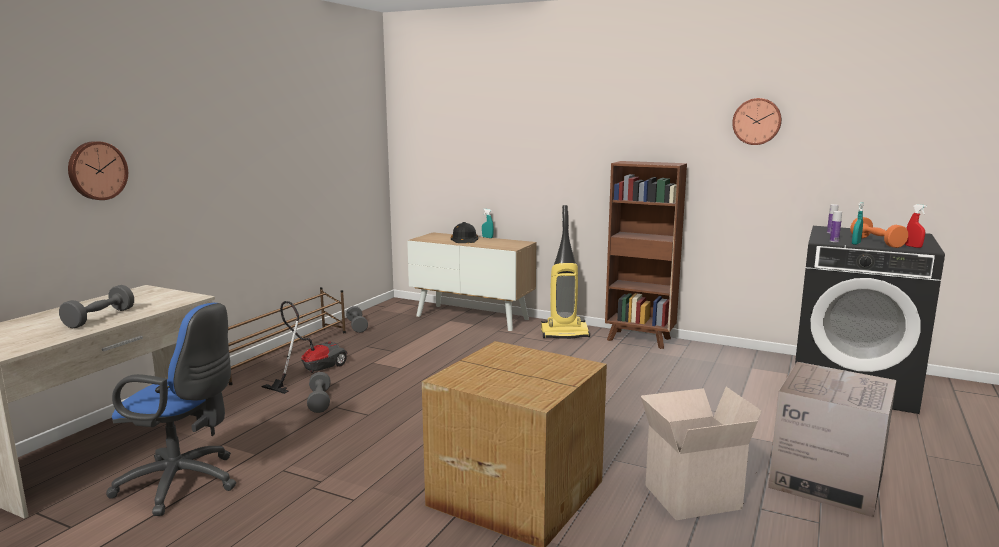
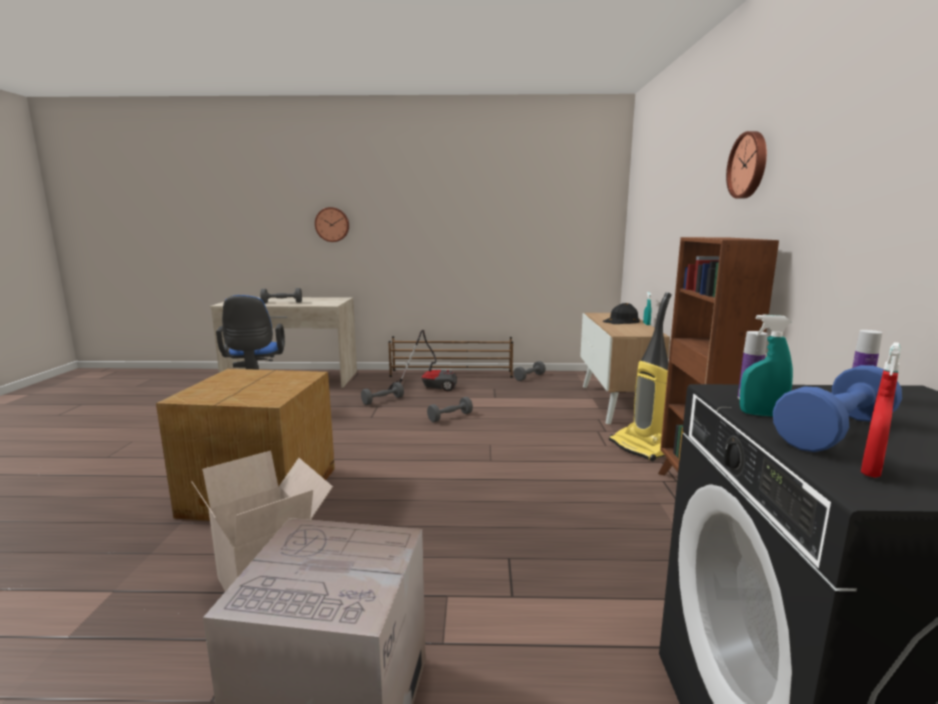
camera: 65 degrees right, 0 degrees up
wall clock [732,98,782,145] -> wall clock moved to [726,131,767,199]
orange dumbbell [850,217,908,248] -> blue dumbbell [773,365,902,452]
none -> grey dumbbell [427,397,473,422]

